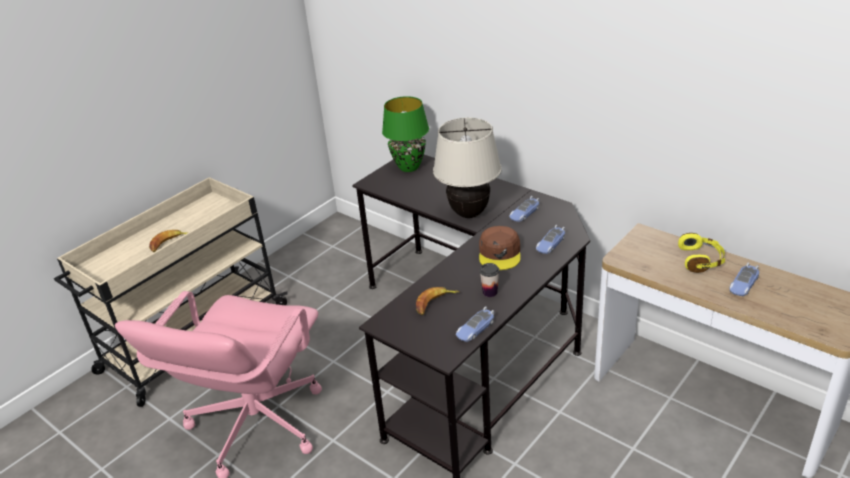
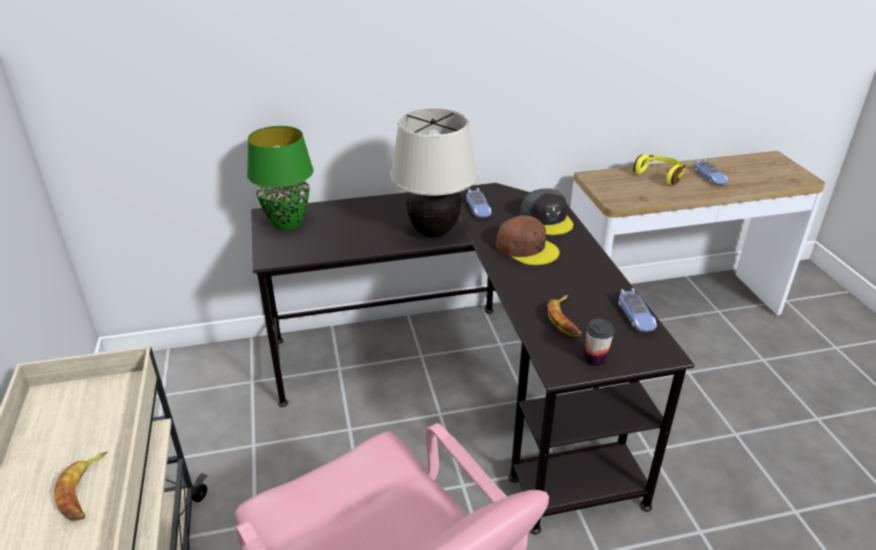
camera: 55 degrees left, 0 degrees up
cup [480,263,499,297] -> cup moved to [585,319,615,367]
toy car [536,225,565,254] -> grey cap [520,189,573,235]

